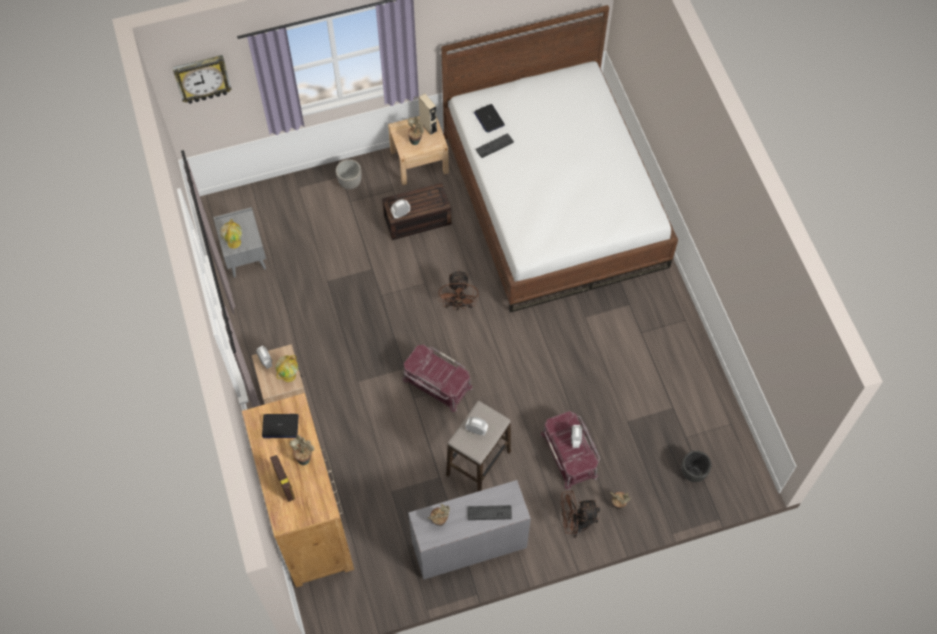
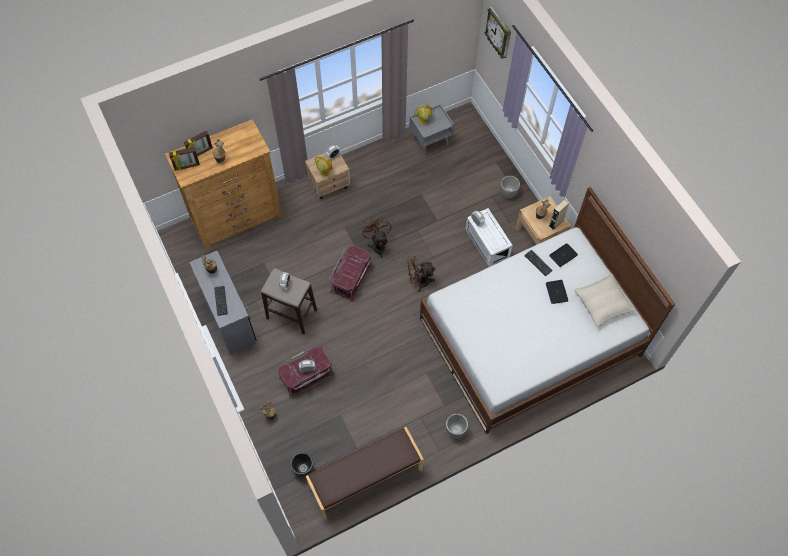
camera: 80 degrees right, 0 degrees up
laptop [262,414,299,438] -> laptop moved to [546,280,568,304]
brown storage box [382,183,451,240] -> white storage box [465,208,513,267]
brown fan [561,490,600,538] -> brown fan moved to [361,216,392,259]
none -> picture frame [169,147,200,171]
none -> brown bench [306,427,424,520]
none -> planter [446,414,468,438]
none -> beige pillow [574,274,636,327]

